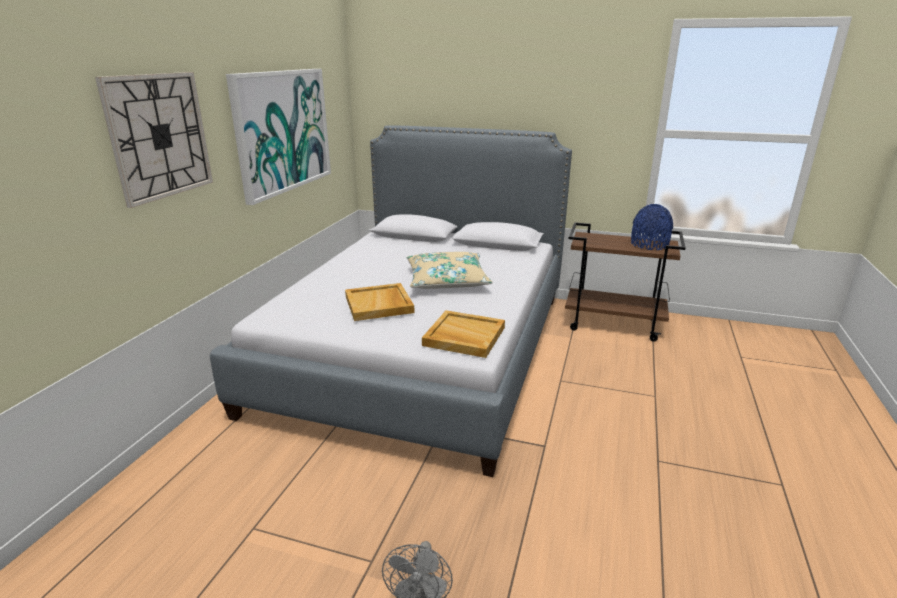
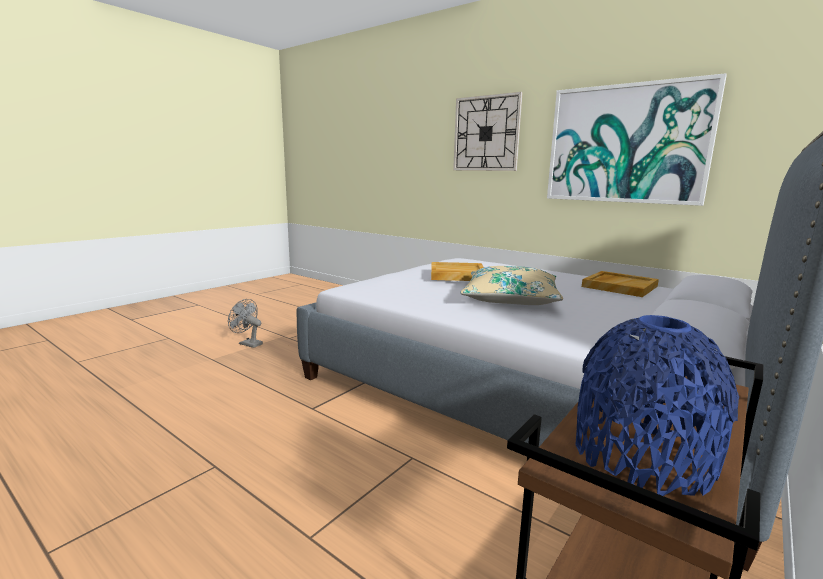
camera: 110 degrees right, 10 degrees down
beige tray [422,310,505,358] -> beige tray moved to [582,271,659,297]

